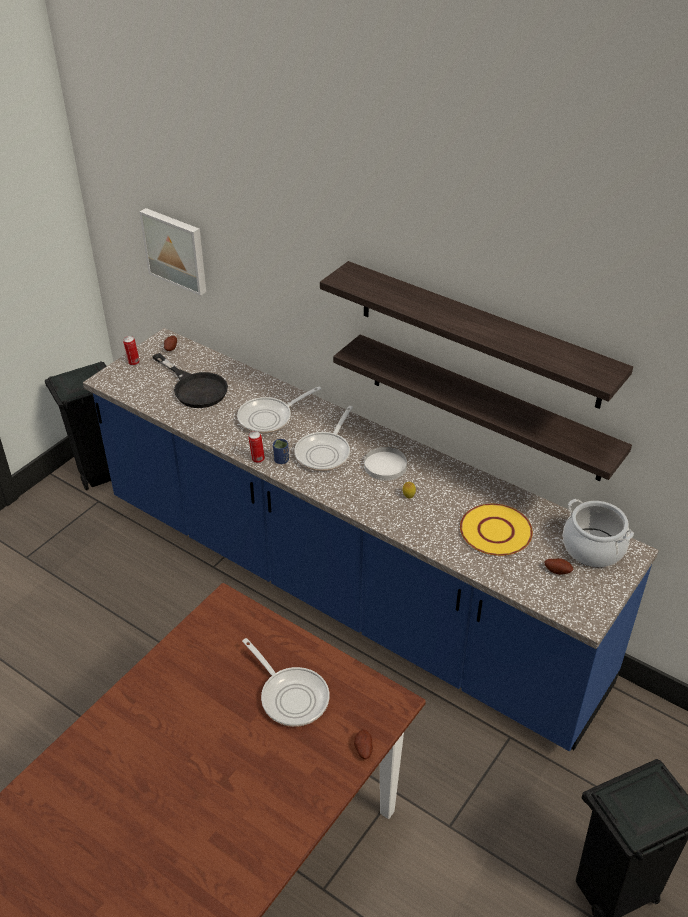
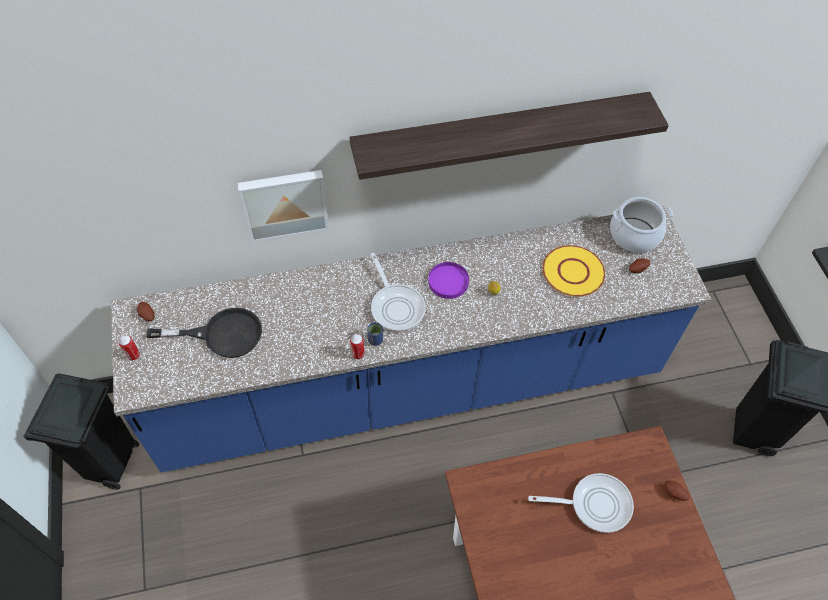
camera: 50 degrees left, 15 degrees up
picture [139,208,206,296] -> picture moved to [237,170,329,243]
frying pan [237,386,321,434] -> none
shelf [333,334,632,481] -> none
white plate [364,447,407,481] -> purple plate [428,262,469,299]

